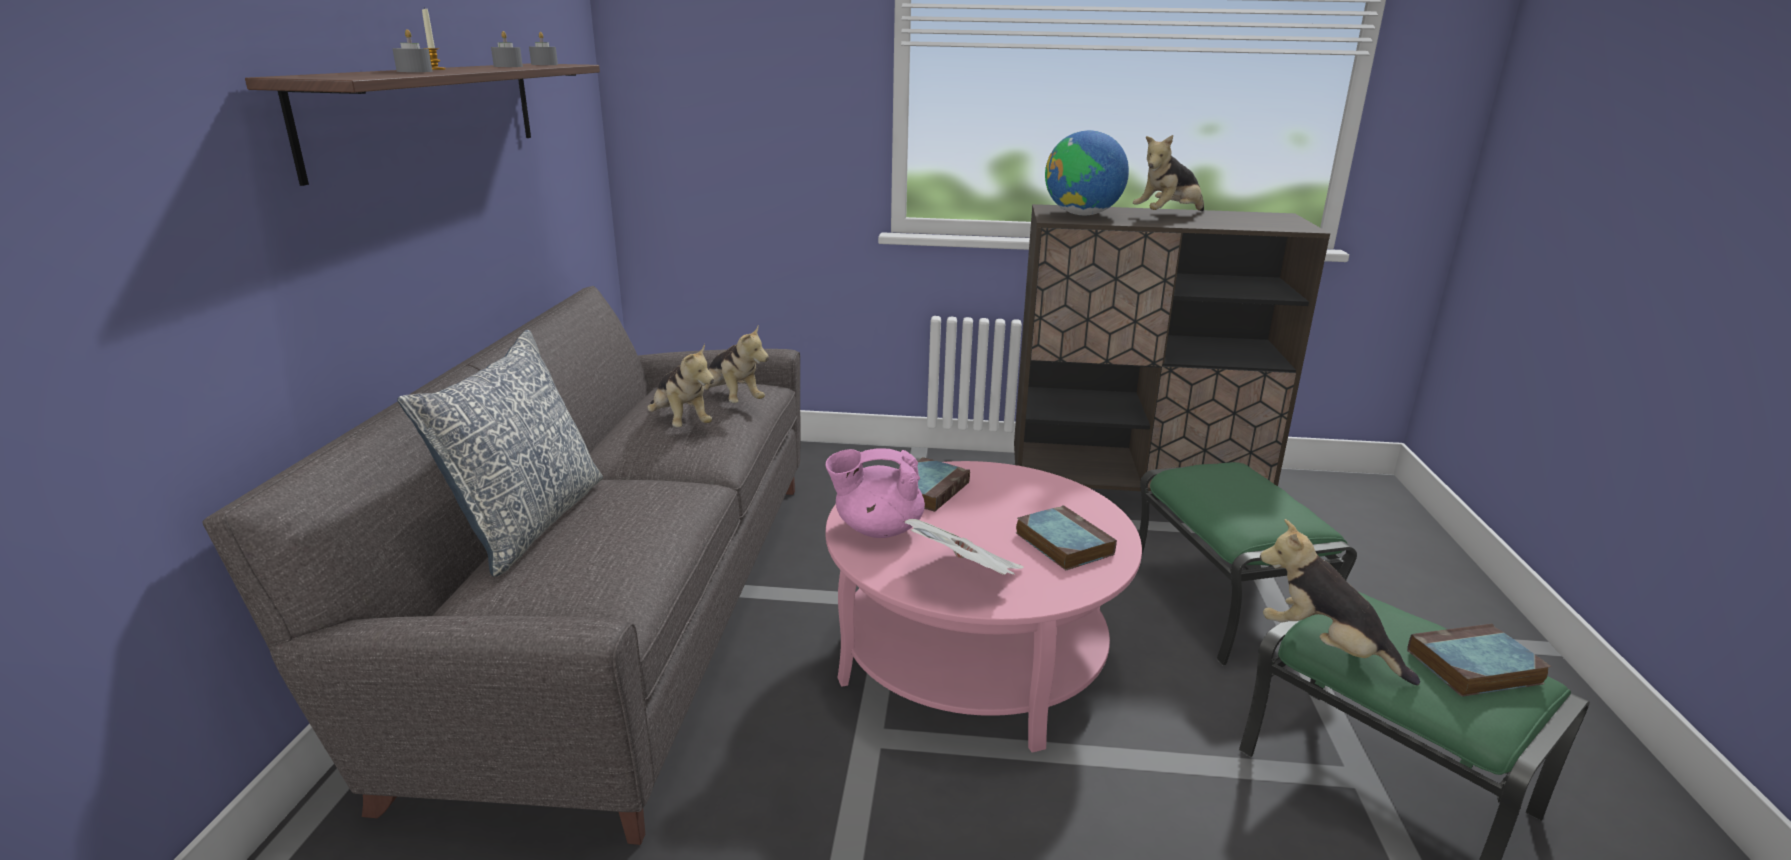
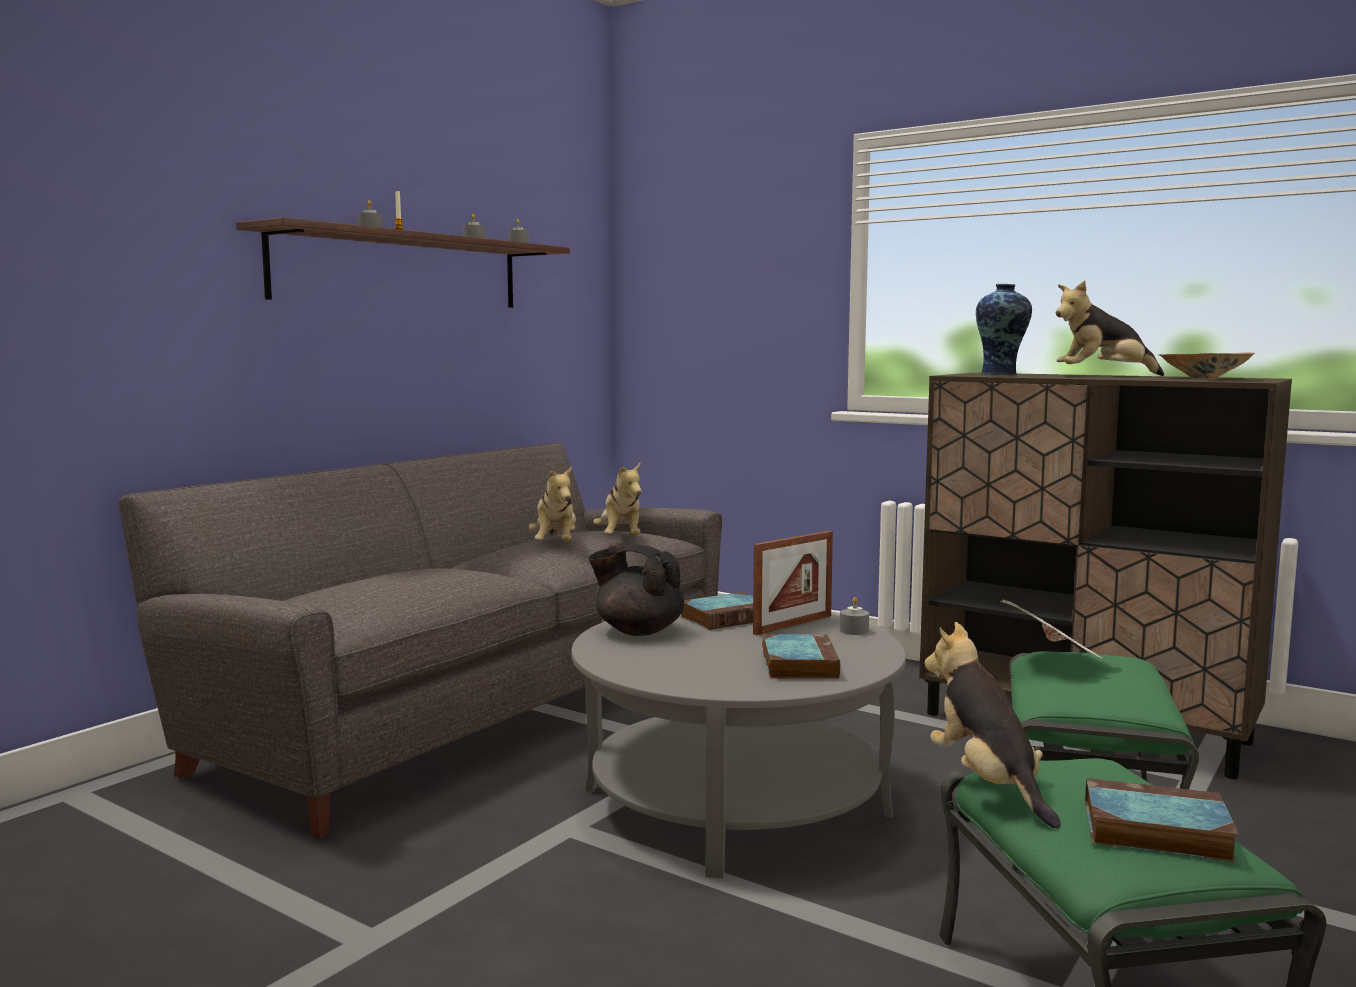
camera: 30 degrees right, 15 degrees down
pillow [397,330,603,577] -> none
pink coffee table [825,461,1142,753] -> grey coffee table [571,614,906,878]
pink teapot [826,449,925,538] -> black teapot [588,545,684,636]
newspaper [905,519,1024,575] -> newspaper moved to [1000,600,1122,666]
globe [1045,130,1129,215] -> vase [976,284,1032,375]
none -> picture frame [753,531,833,635]
none -> grey candle [840,597,869,635]
none -> beige bowl [1159,352,1255,379]

